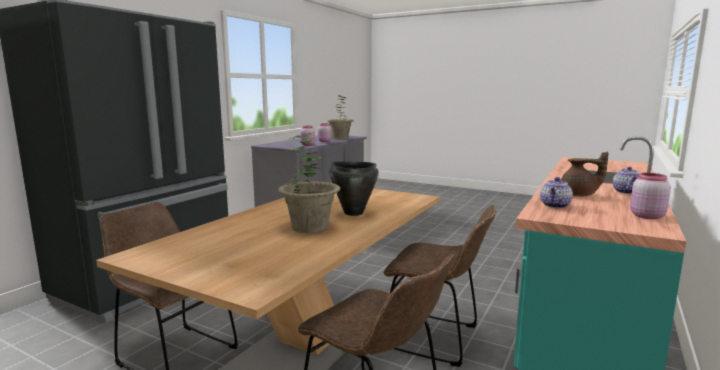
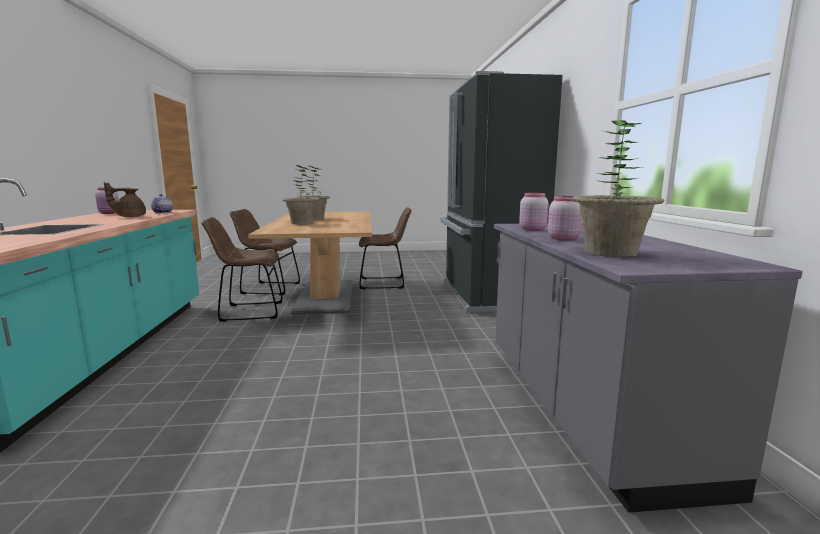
camera: 145 degrees right, 0 degrees up
black cooking pot [329,162,379,216] -> potted plant [282,165,320,225]
teapot [613,167,640,194] -> none

